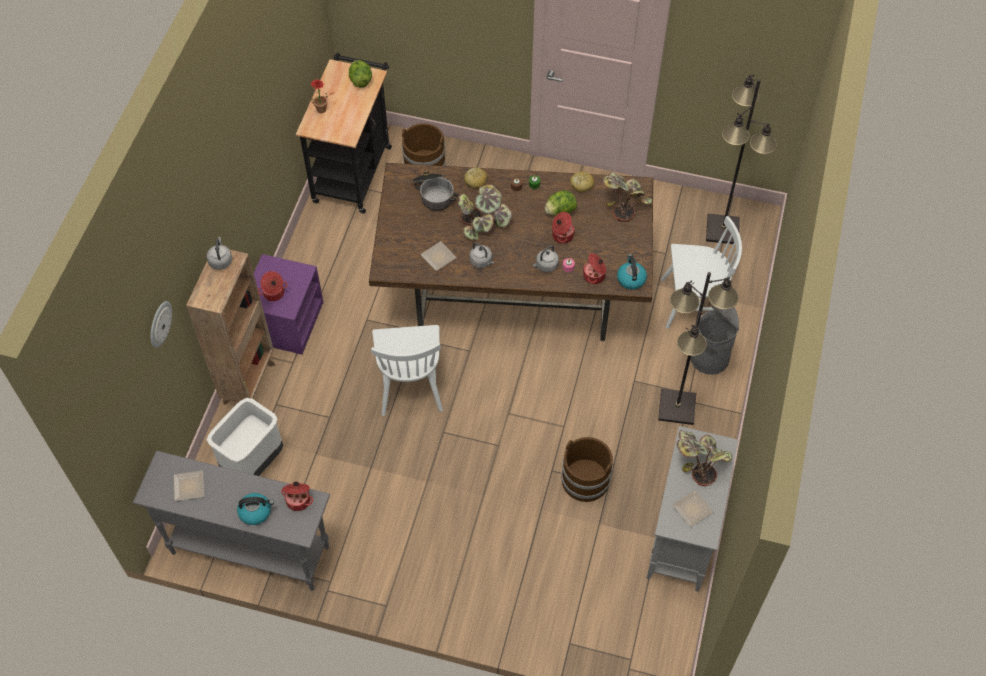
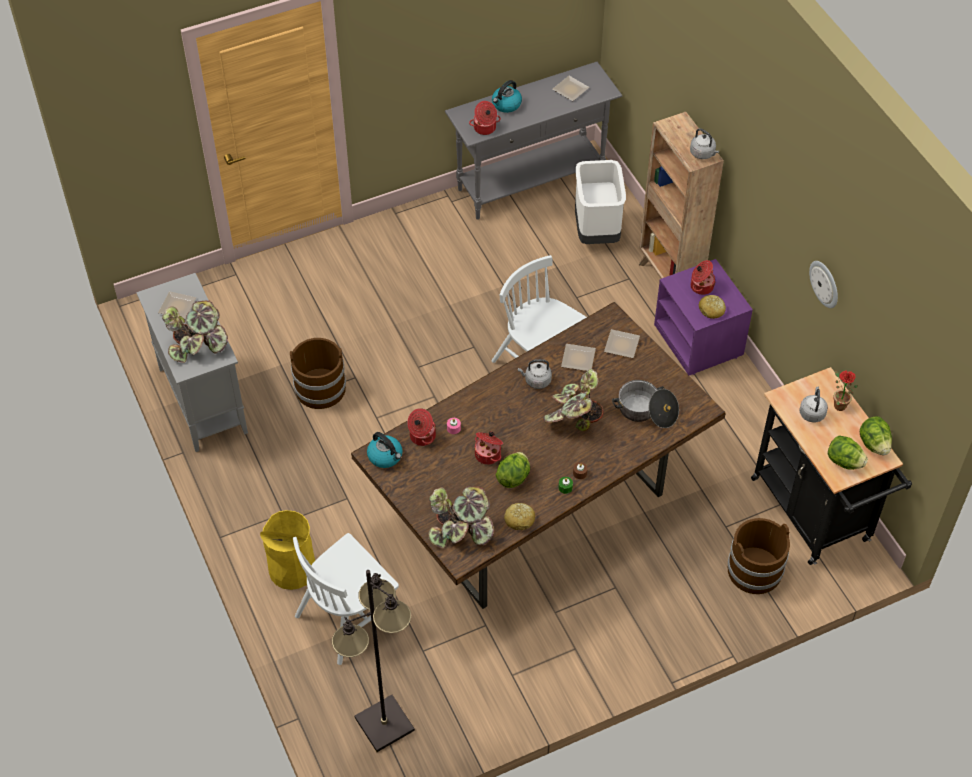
camera: 140 degrees right, 5 degrees down
wall clock [151,301,172,348] -> wall clock moved to [809,261,838,308]
bread [464,168,487,189] -> bread moved to [698,295,726,319]
grey kettle [533,245,559,272] -> grey kettle moved to [799,387,828,422]
black floor lamp [658,272,739,425] -> none
grey trash can [691,306,739,375] -> yellow trash can [260,510,315,590]
none -> plate [604,329,640,358]
none -> lettuce [860,416,892,455]

